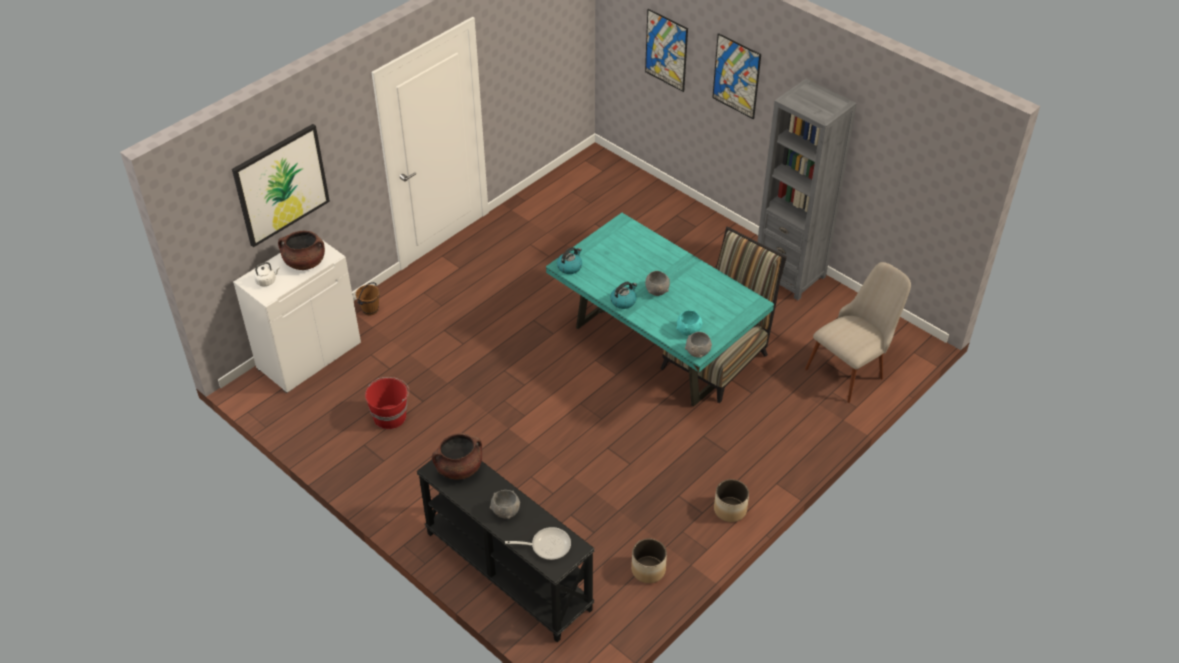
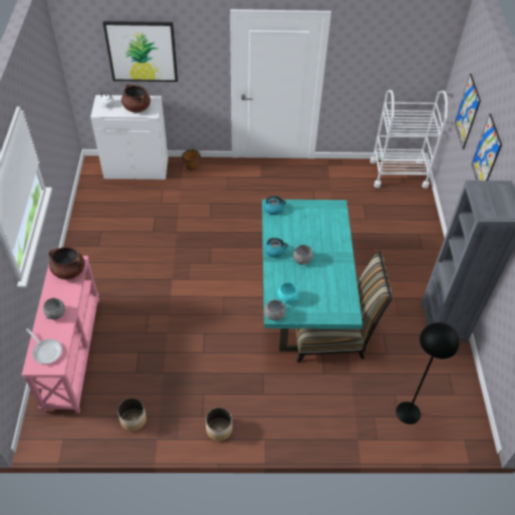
camera: 45 degrees right, 5 degrees up
red bucket [365,377,409,429] -> none
black console table [417,460,595,643] -> pink console table [22,256,100,413]
beige chair [805,262,911,403] -> black floor lamp [396,322,460,424]
none -> white cart [370,90,448,188]

